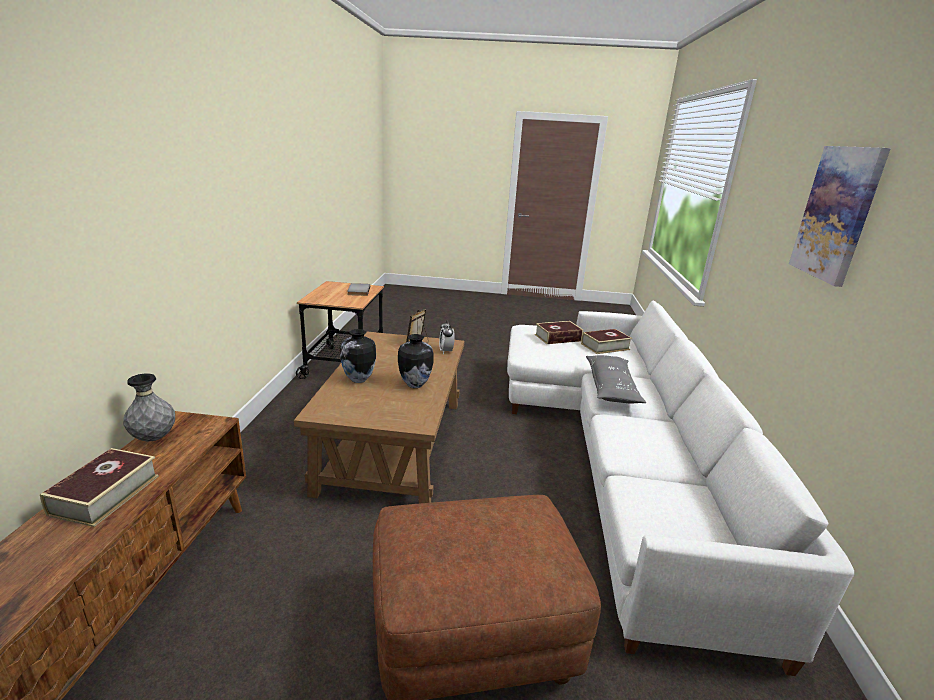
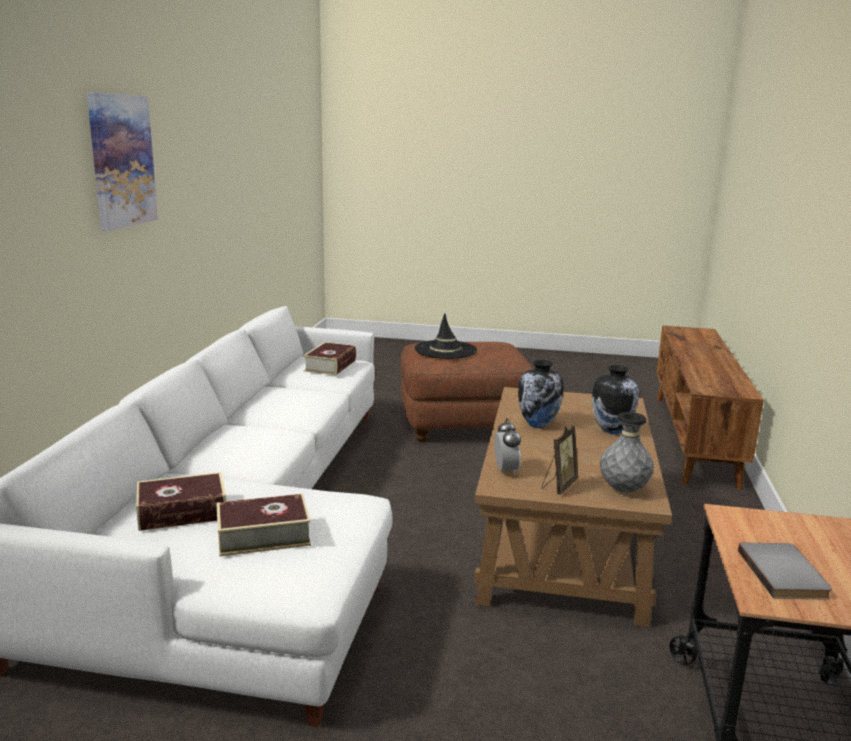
camera: 175 degrees left, 5 degrees down
book [40,448,159,527] -> book moved to [303,342,356,375]
grey vase [123,373,175,441] -> grey vase moved to [600,412,654,493]
grey pillow [586,355,646,403] -> none
none -> black hat [414,313,477,359]

